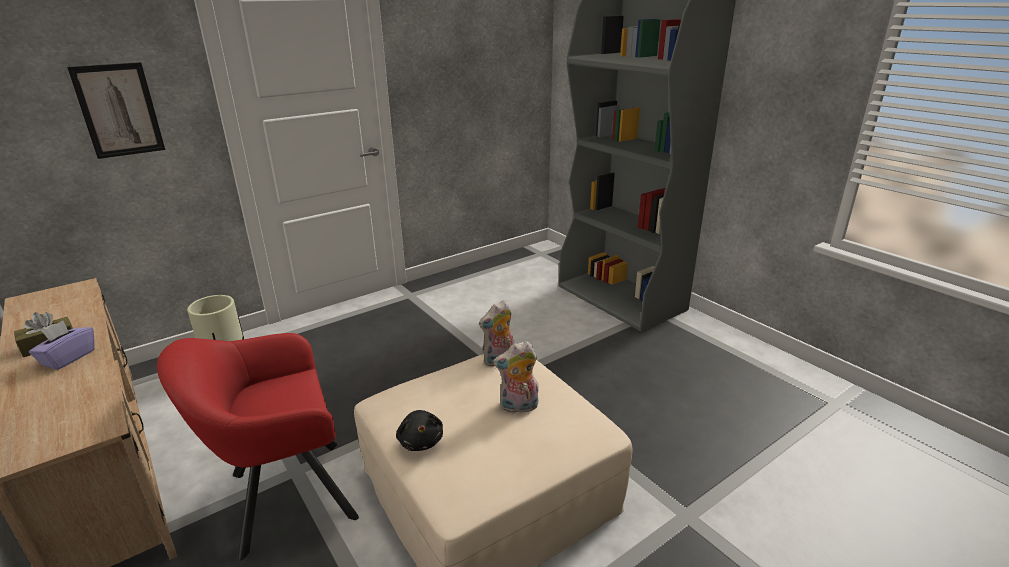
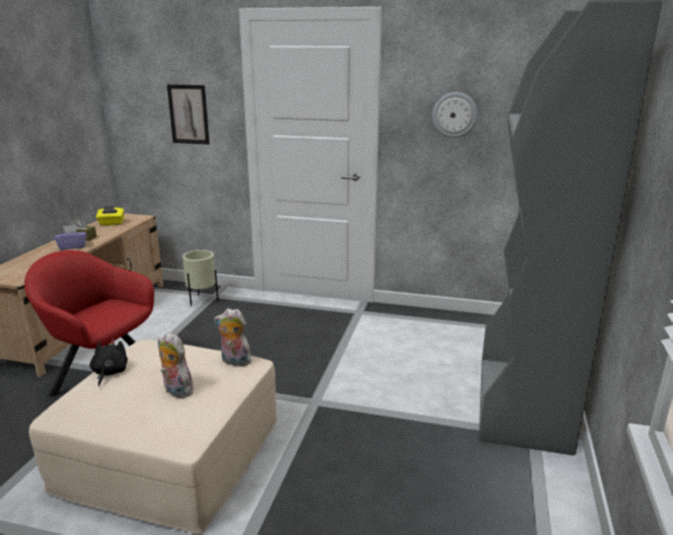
camera: 50 degrees right, 5 degrees down
black plush toy [396,410,443,451] -> black plush toy turned 150 degrees clockwise [90,339,128,386]
none -> yellow tissue box [96,206,124,226]
none -> wall clock [433,92,478,138]

